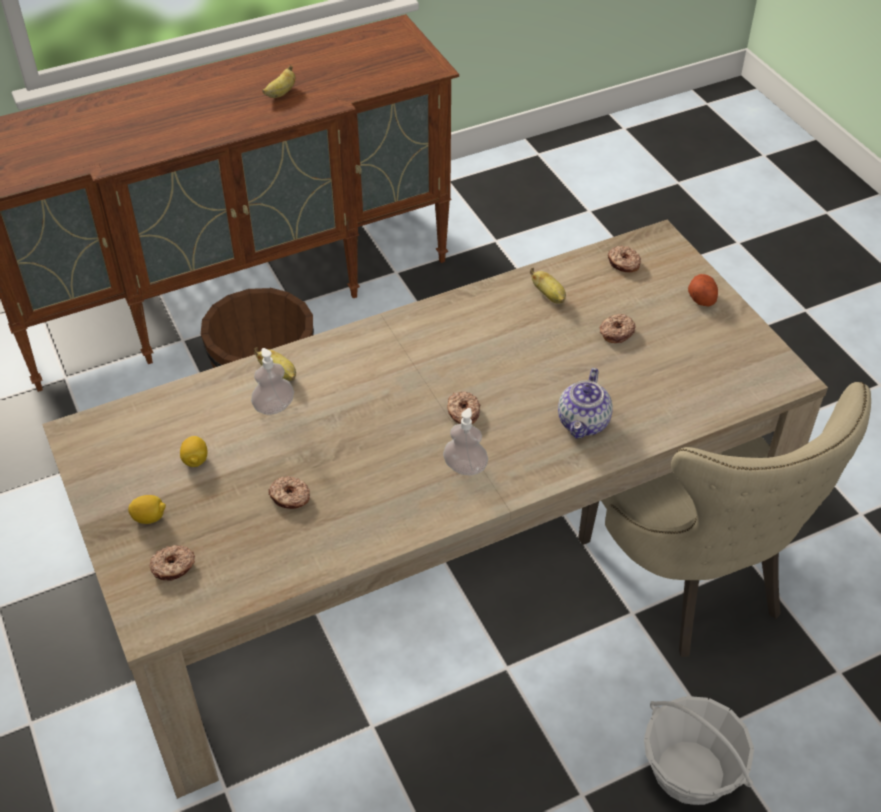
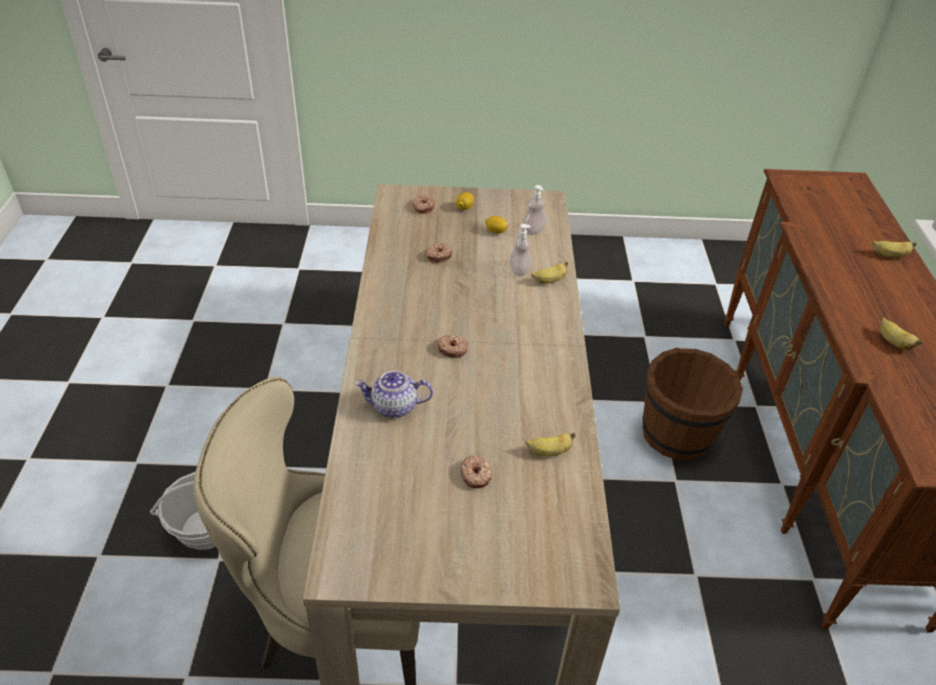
camera: 115 degrees right, 5 degrees down
soap dispenser [443,408,488,475] -> soap dispenser moved to [522,185,547,235]
teapot [558,368,613,439] -> teapot turned 45 degrees counterclockwise [355,371,433,418]
donut [608,246,641,273] -> none
potato [688,274,718,306] -> none
none -> banana [872,241,917,258]

